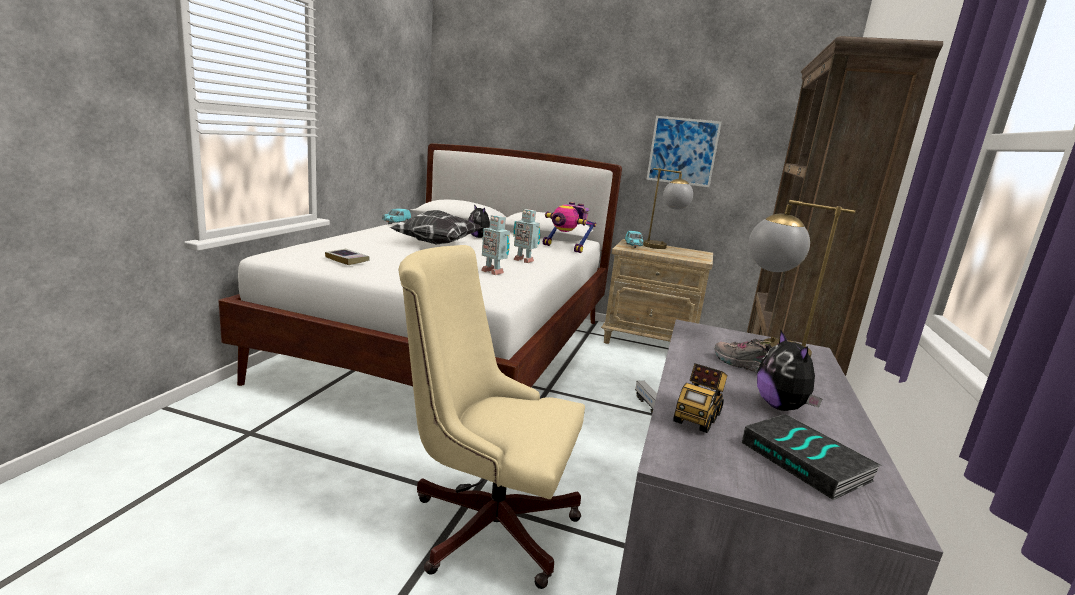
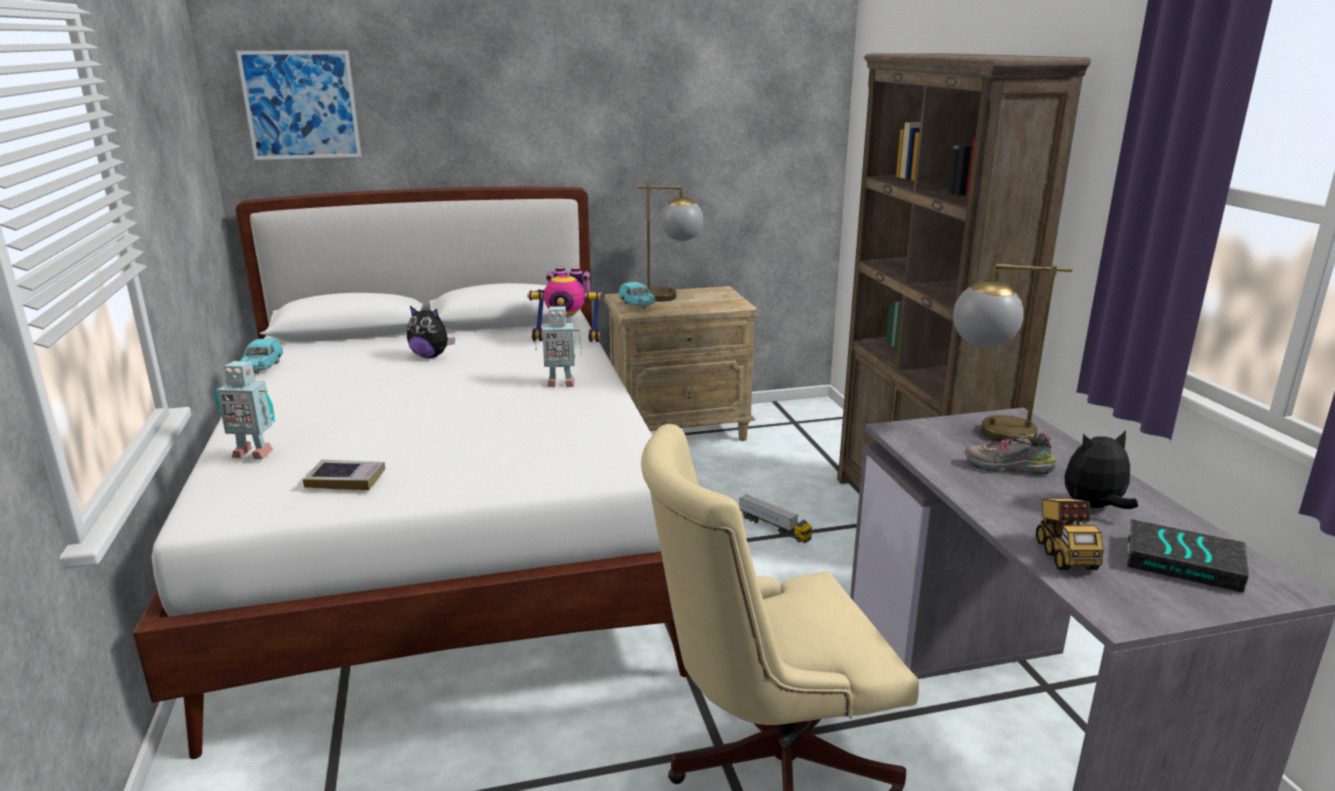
camera: 30 degrees left, 5 degrees up
pillow [389,210,482,244] -> none
toy robot [481,215,510,275] -> toy robot moved to [214,361,275,459]
picture [646,116,722,187] -> picture moved to [236,50,361,160]
plush toy [757,331,822,411] -> plush toy turned 120 degrees clockwise [1065,430,1138,509]

